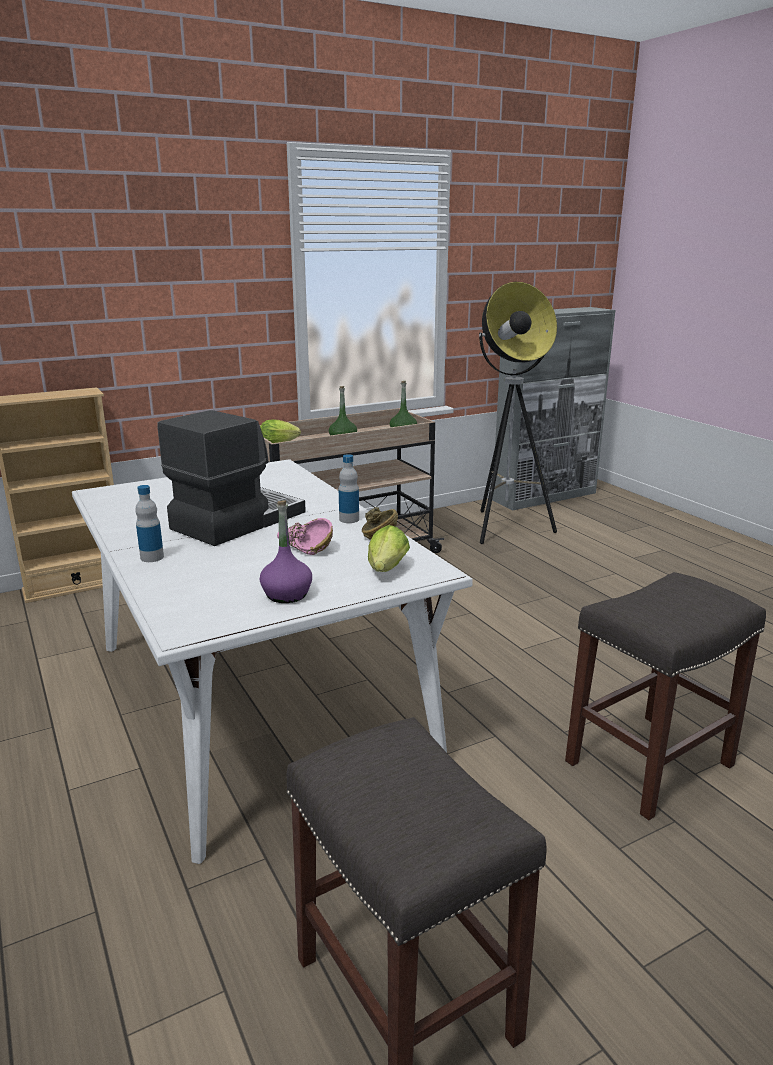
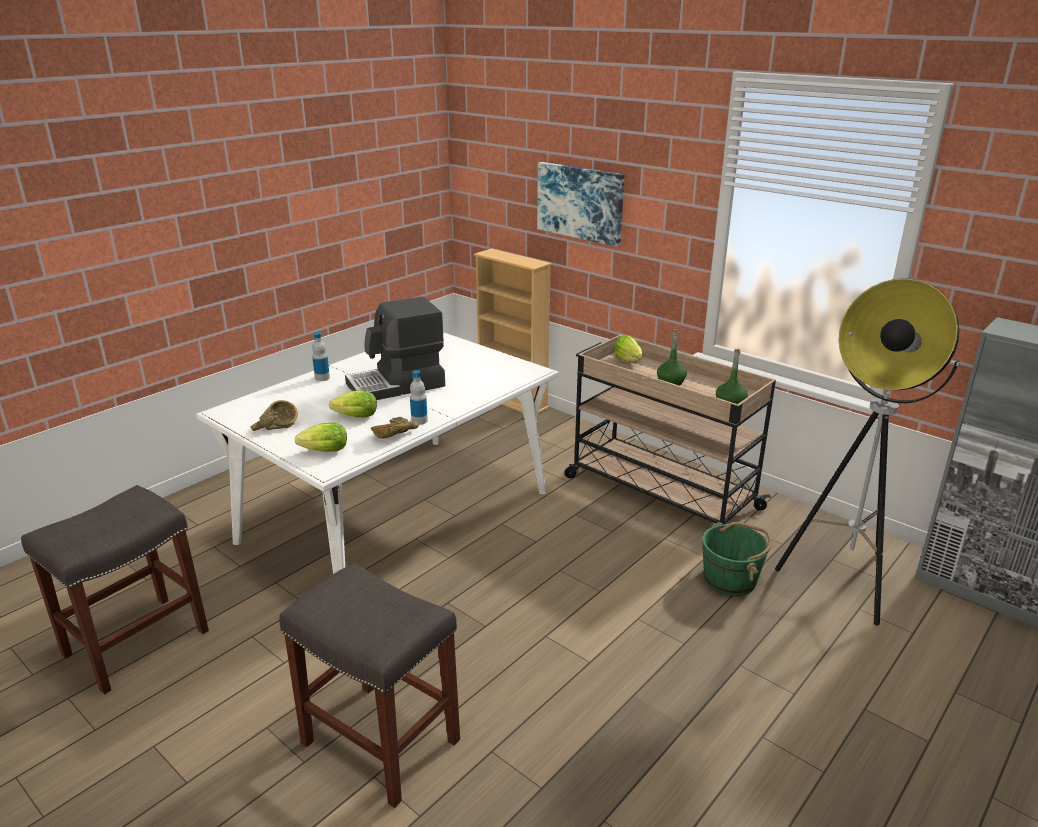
camera: 70 degrees right, 5 degrees up
coffee machine [157,410,306,546] -> coffee machine turned 135 degrees clockwise [345,297,445,400]
purple bottle [260,500,312,603] -> brown bowl [251,400,298,431]
pink bowl [277,518,333,555] -> lettuce [329,390,377,417]
none -> picture [537,162,624,246]
none -> green bucket [702,522,772,596]

